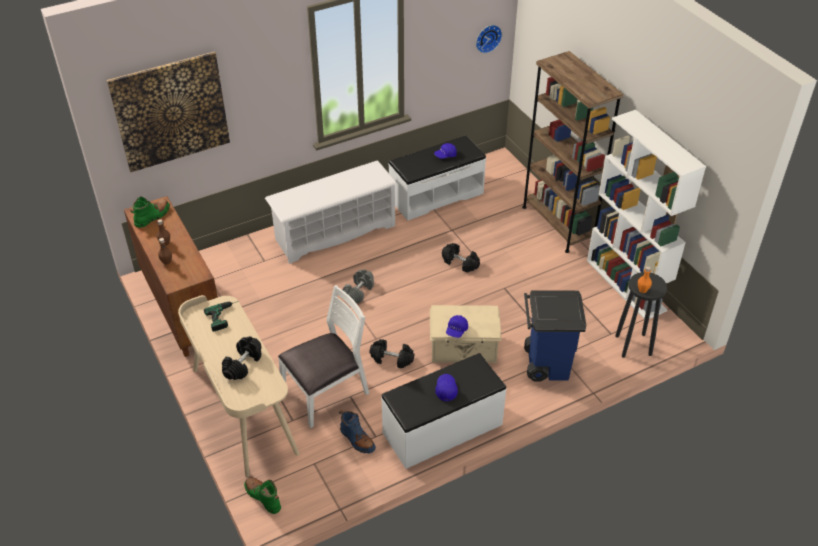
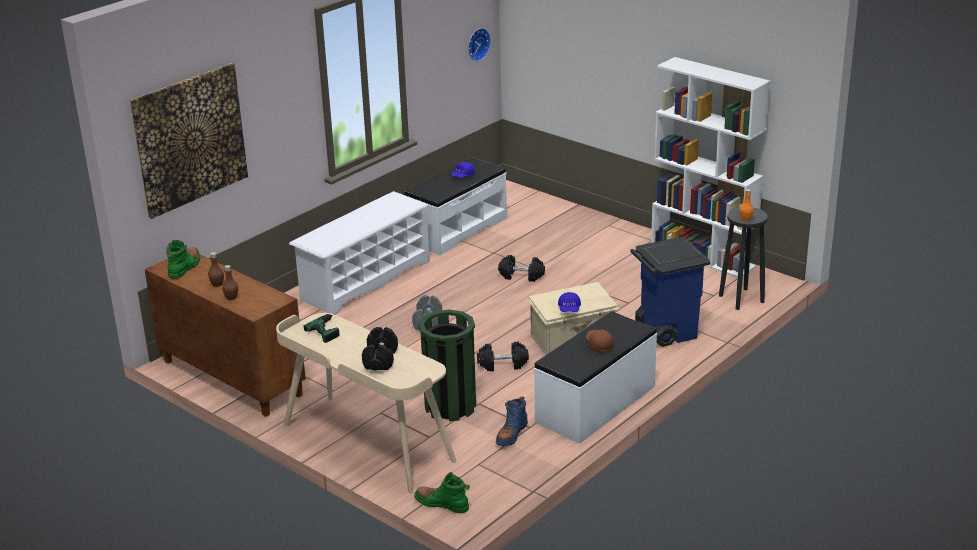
camera: 20 degrees left, 15 degrees down
white chair [278,285,369,428] -> green trash can [419,309,476,422]
blue boot [339,410,376,453] -> blue boot turned 90 degrees clockwise [496,396,528,446]
blue cap [435,374,458,401] -> brown cap [586,330,614,353]
brown bookcase [522,51,624,253] -> none

